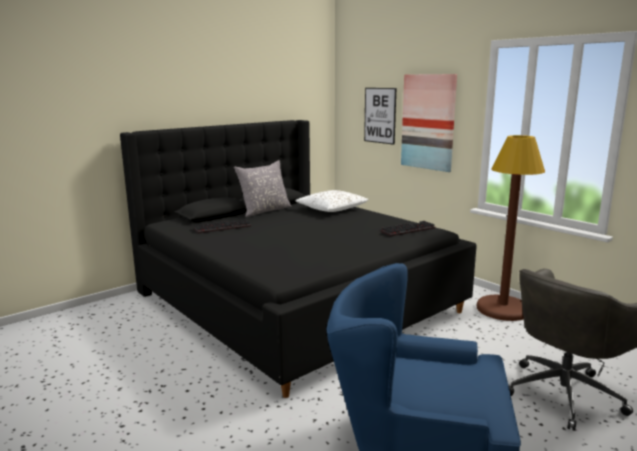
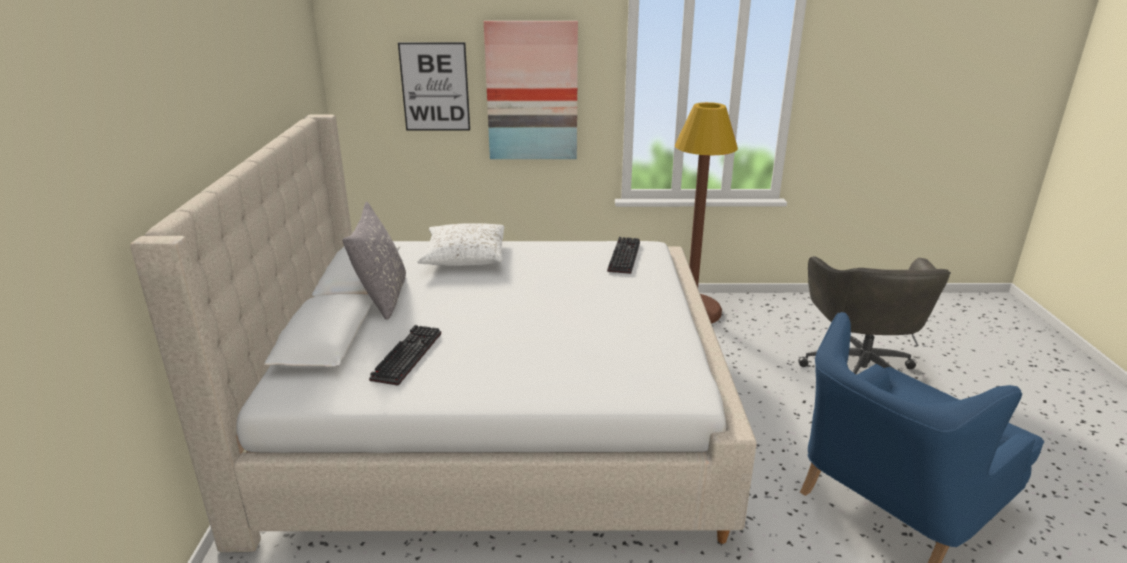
camera: 50 degrees left, 10 degrees up
black bed [120,120,477,398] -> beige bed [130,114,757,552]

